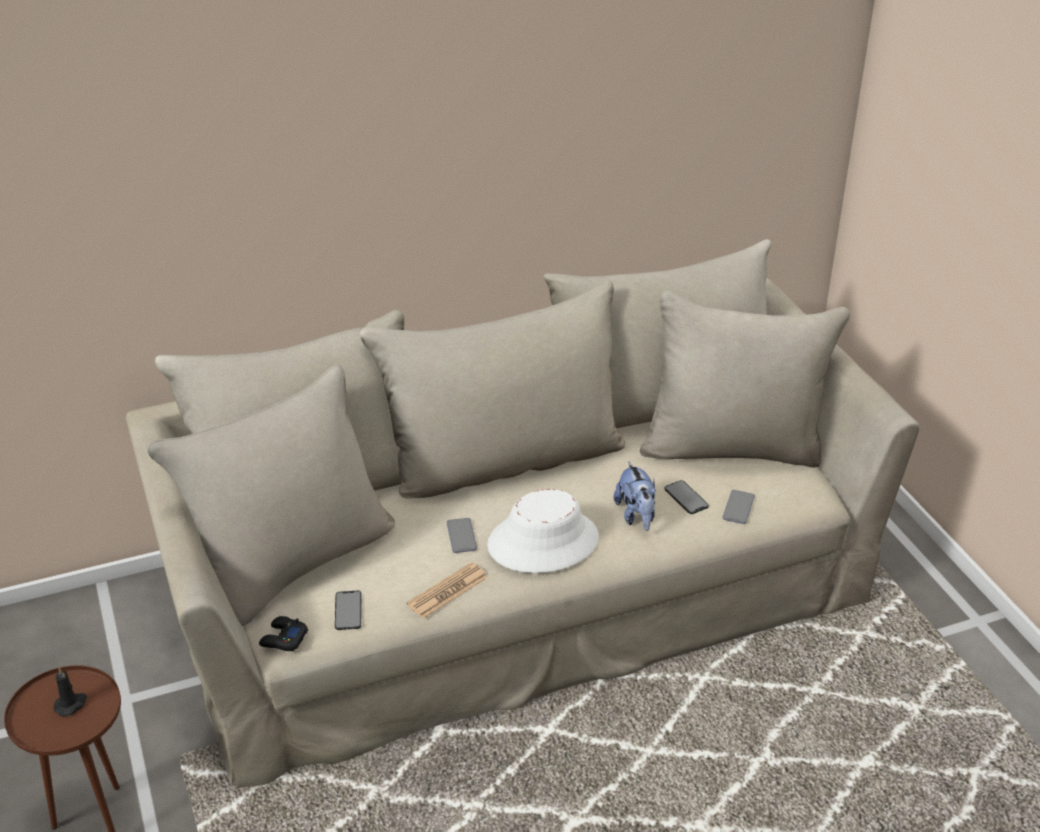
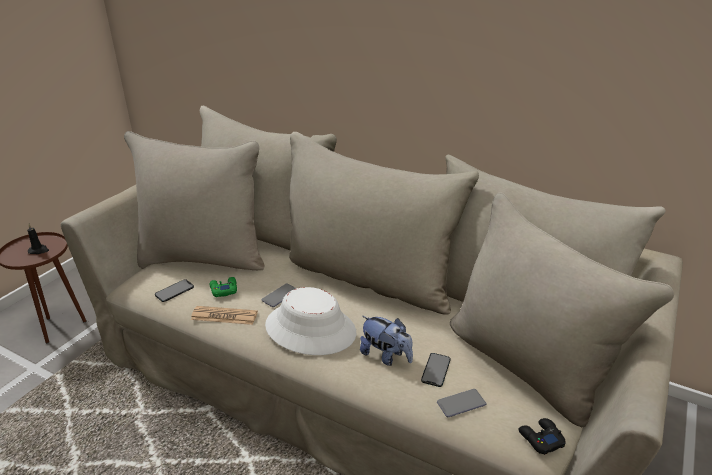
camera: 50 degrees right, 5 degrees down
black game controller [259,616,308,651] -> black game controller moved to [518,418,566,455]
plush toy [613,461,656,531] -> plush toy turned 90 degrees counterclockwise [360,316,413,366]
none -> green game controller [210,277,237,297]

